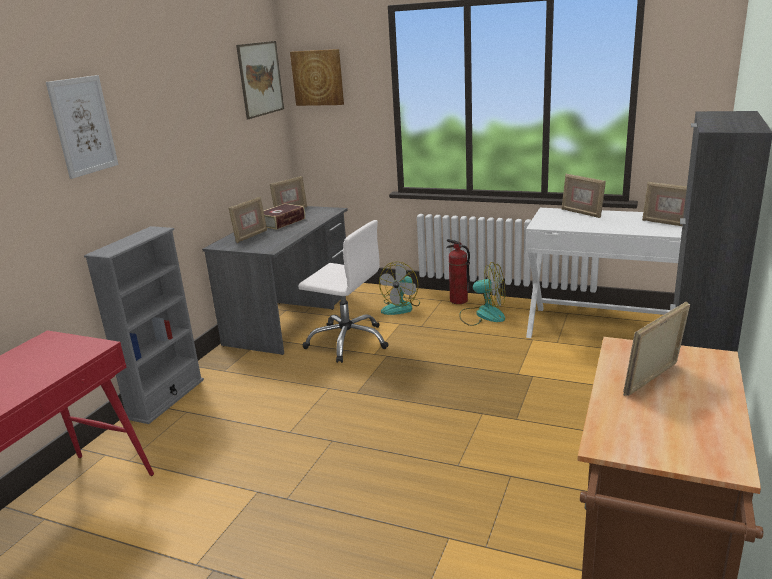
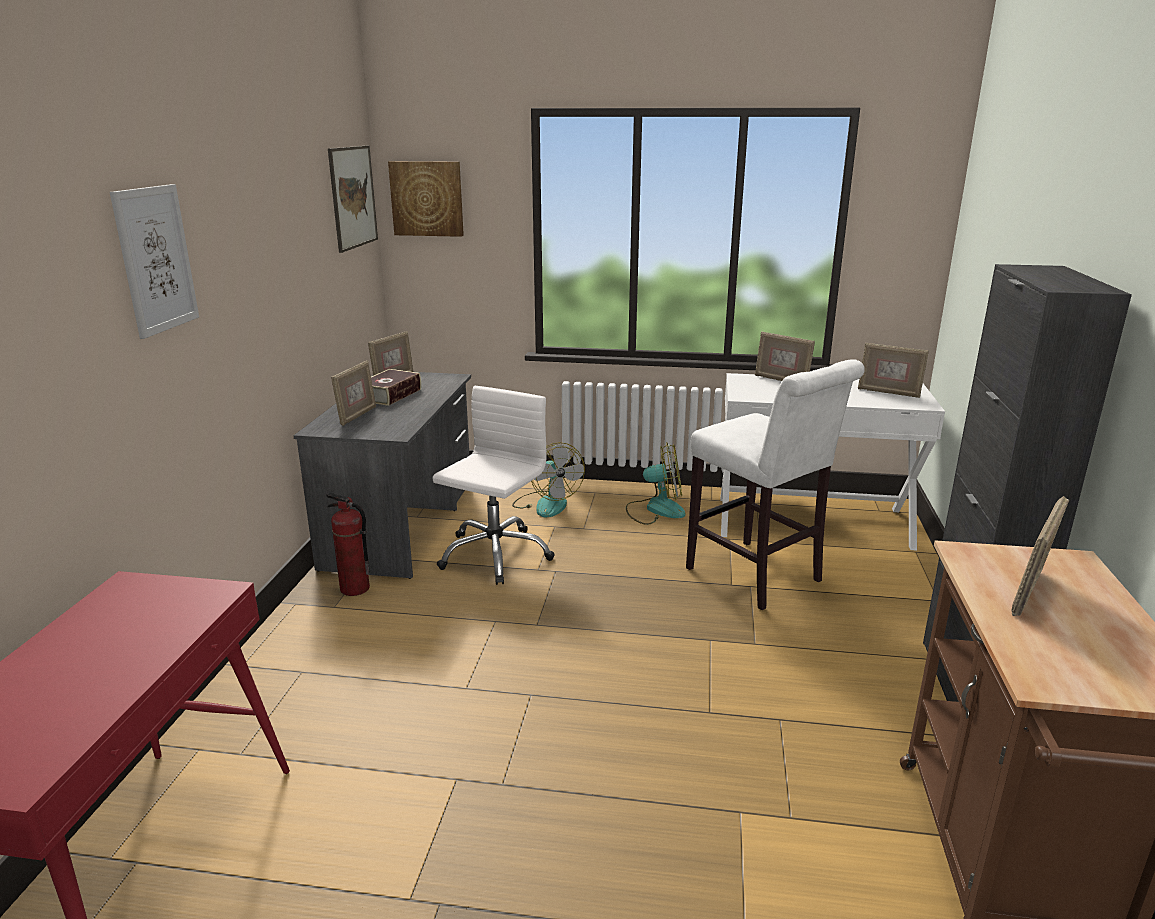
camera: 15 degrees left, 0 degrees up
grey bookcase [84,226,204,424] -> none
white office chair [298,220,389,363] -> white office chair turned 75 degrees counterclockwise [432,386,555,585]
fan [379,261,420,315] -> fan turned 45 degrees counterclockwise [512,442,585,517]
fire extinguisher [446,239,470,304] -> fire extinguisher moved to [326,493,370,596]
none -> white stool [686,359,865,610]

